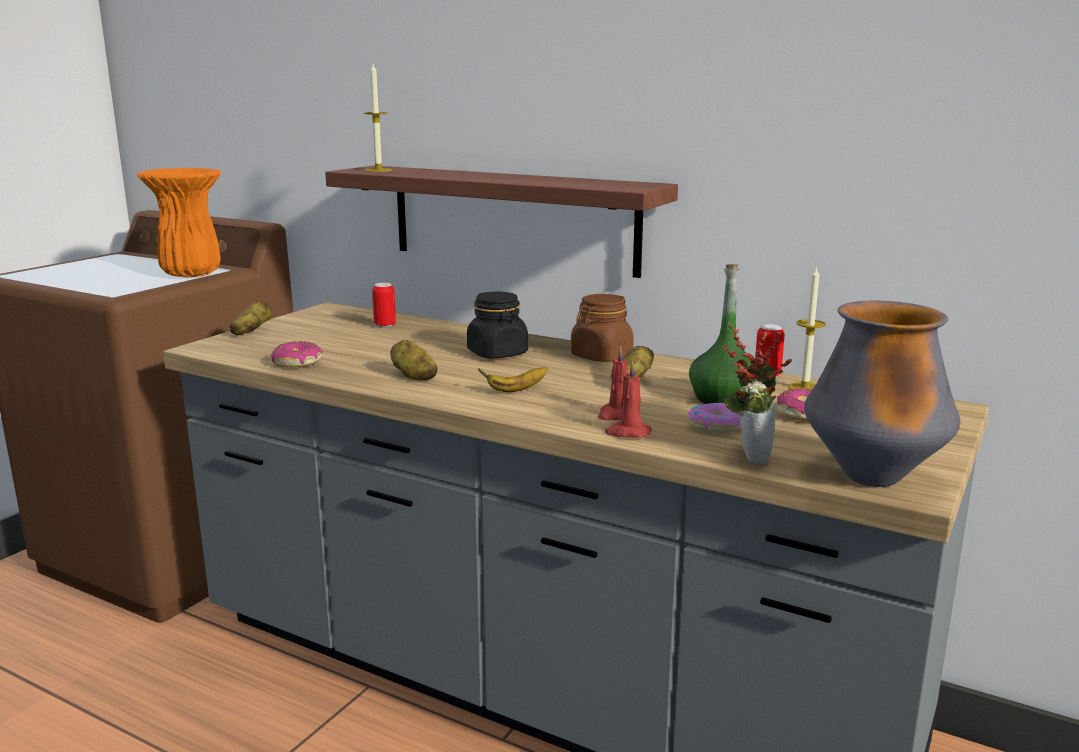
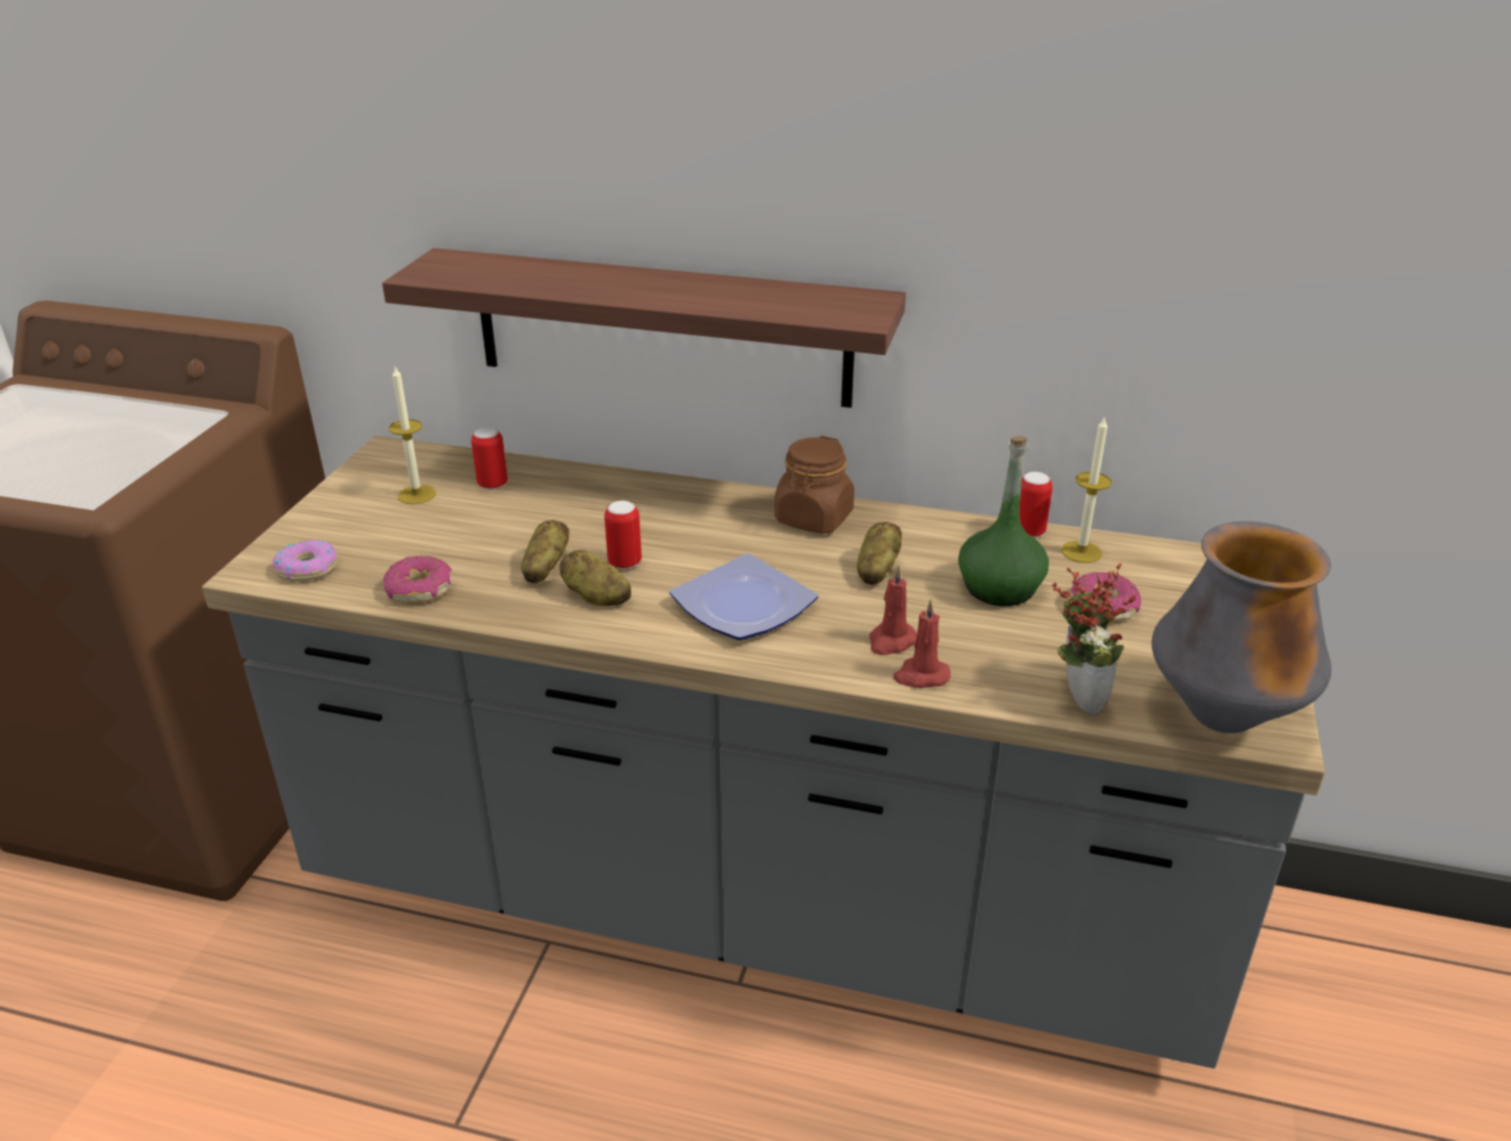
camera: 15 degrees left, 15 degrees up
orange vase [137,168,221,277] -> none
potato [230,301,271,336] -> potato moved to [521,520,569,583]
candle [364,64,392,172] -> candle moved to [389,367,436,504]
black jar [467,291,528,359] -> none
banana [478,367,547,392] -> plate [669,553,818,640]
donut [688,403,740,433] -> donut moved to [272,540,337,582]
none -> can [604,501,642,569]

